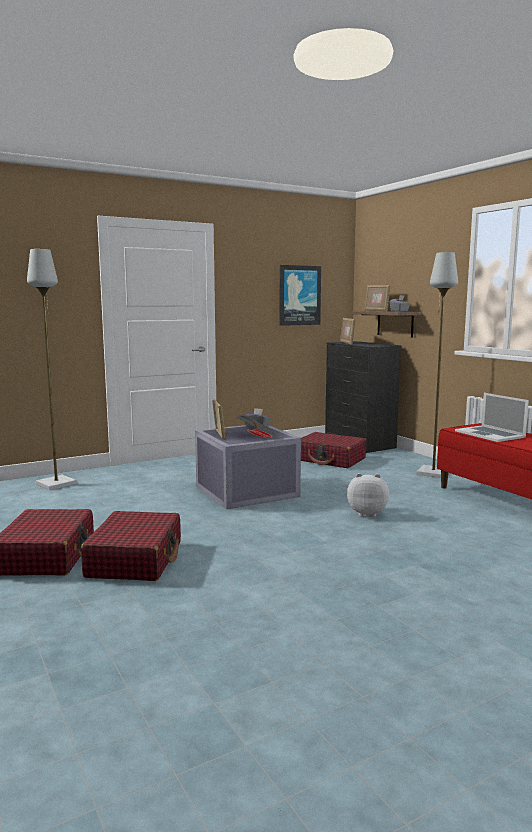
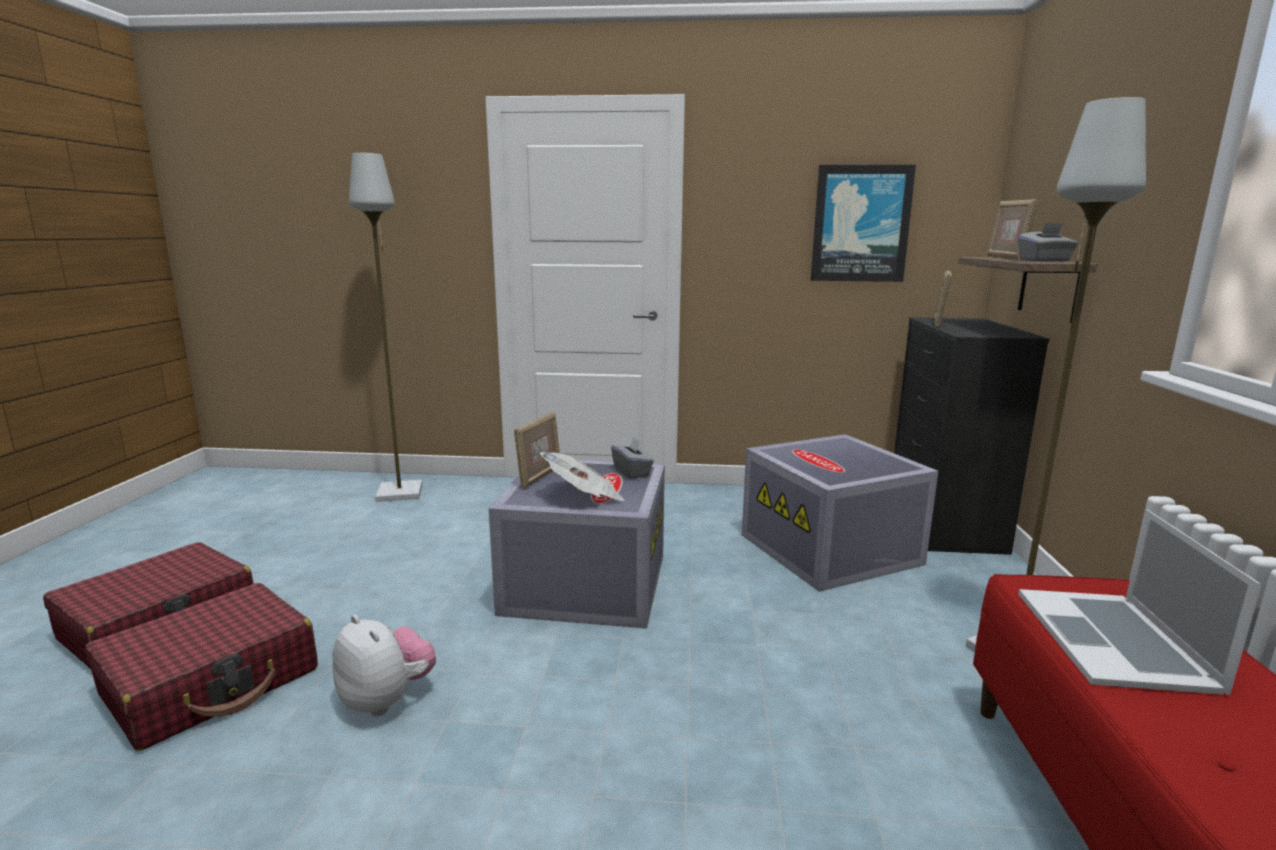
camera: 35 degrees right, 5 degrees up
red suitcase [301,432,366,468] -> grey storage box [742,434,938,592]
plush toy [347,473,389,517] -> plush toy moved to [332,615,436,716]

